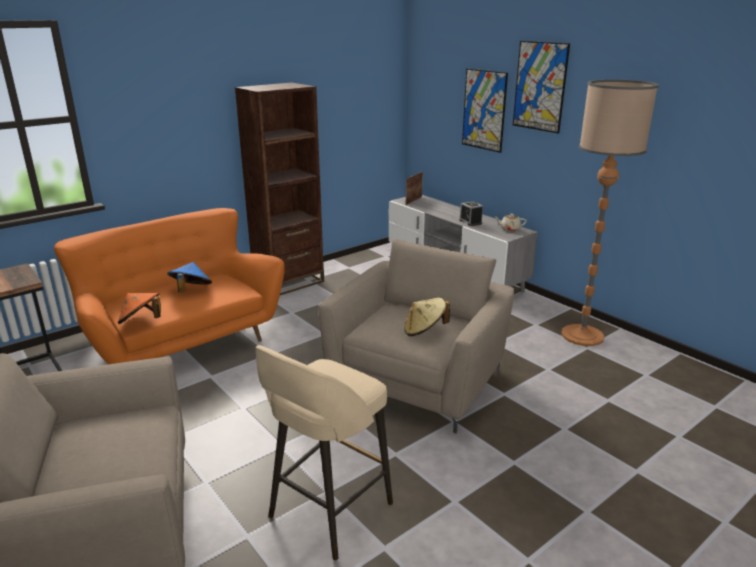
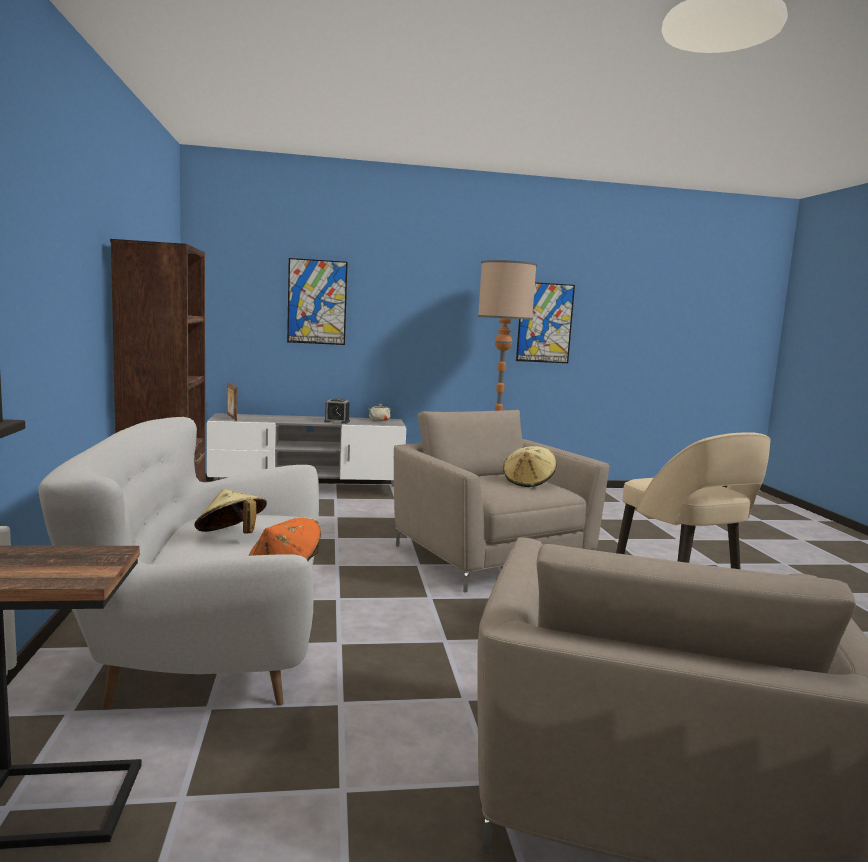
camera: 60 degrees left, 15 degrees down
orange sofa [54,208,285,364] -> white sofa [39,417,319,710]
blue hat [167,262,212,293] -> beige hat [194,489,267,533]
picture [513,41,570,133] -> picture moved to [516,282,575,363]

